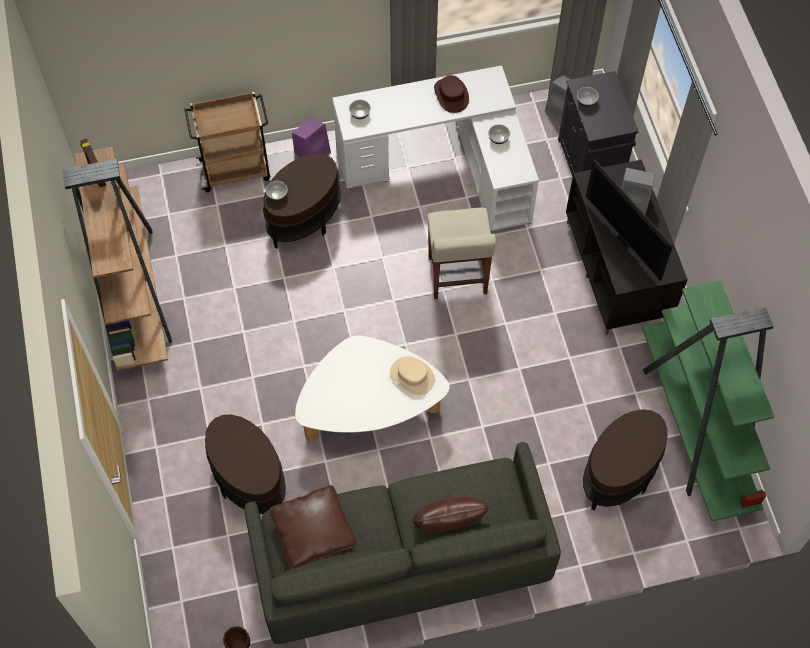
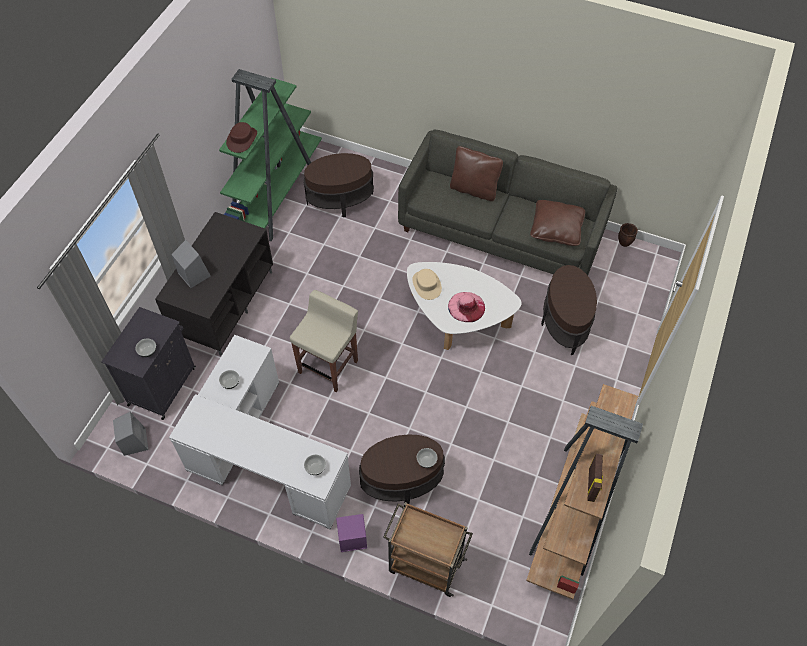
camera: 145 degrees left, 5 degrees down
brown hat [434,75,469,113] -> brown hat moved to [226,122,257,153]
television [586,159,673,281] -> none
none -> pink hat [448,292,485,322]

